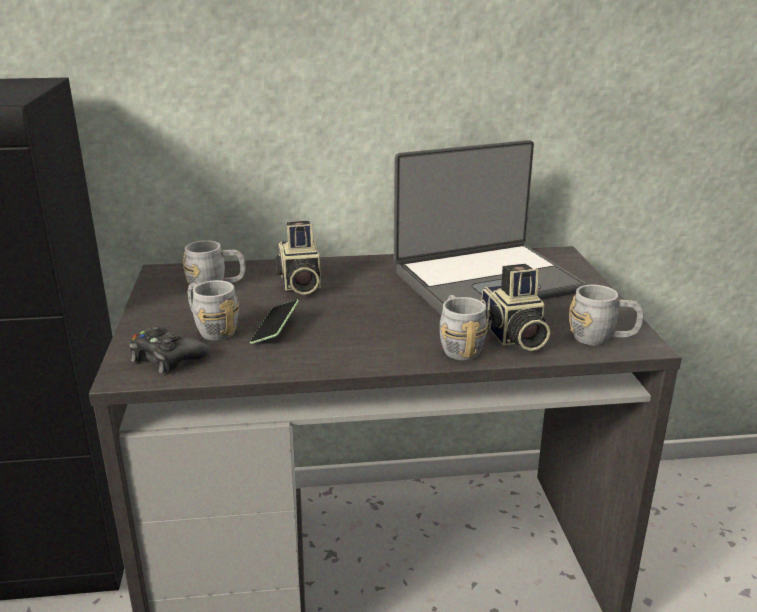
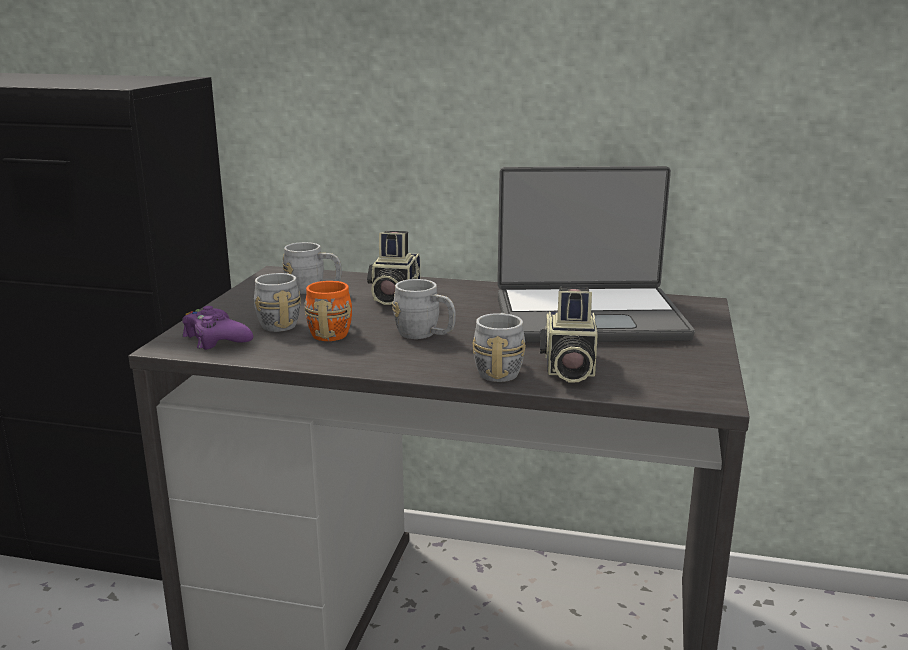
camera: 20 degrees right, 5 degrees down
black game controller [129,326,210,373] -> purple game controller [182,306,253,350]
phone [250,299,299,344] -> orange mug [305,281,352,341]
grey mug [569,285,644,346] -> grey mug moved to [392,279,456,339]

